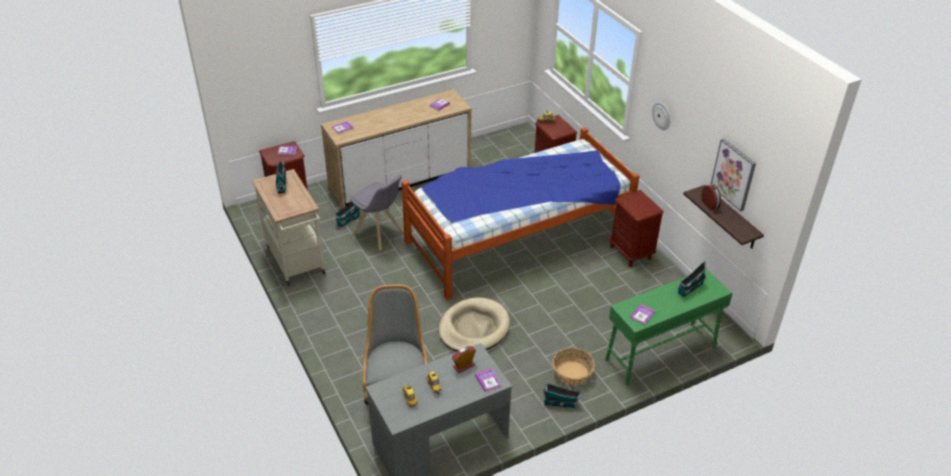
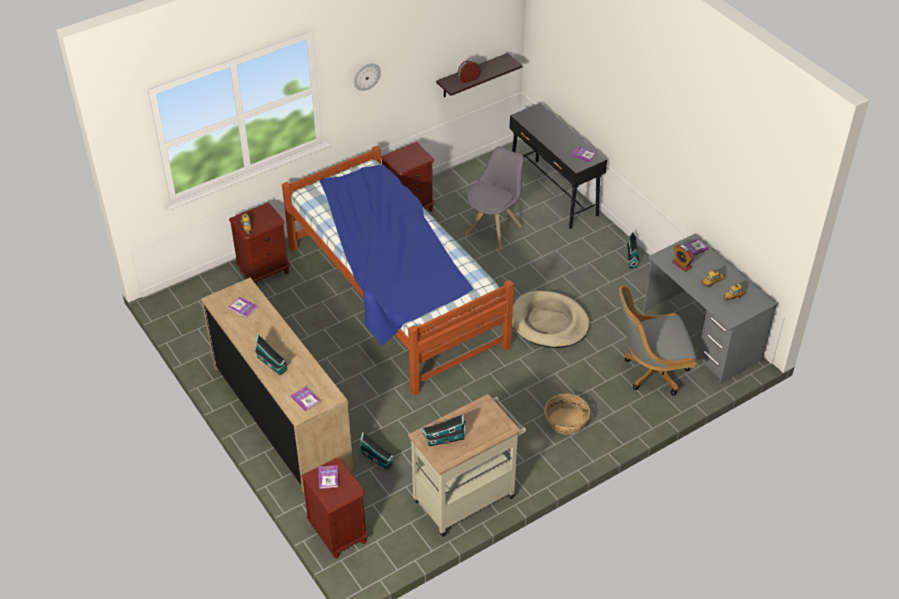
camera: 95 degrees left, 5 degrees up
grey chair [350,175,404,250] -> grey chair moved to [465,146,524,251]
basket [552,348,595,385] -> basket moved to [544,393,590,435]
green console table [605,269,733,386] -> black console table [510,103,607,229]
toy house [677,261,706,297] -> toy house moved to [254,333,288,375]
picture [710,138,756,211] -> none

